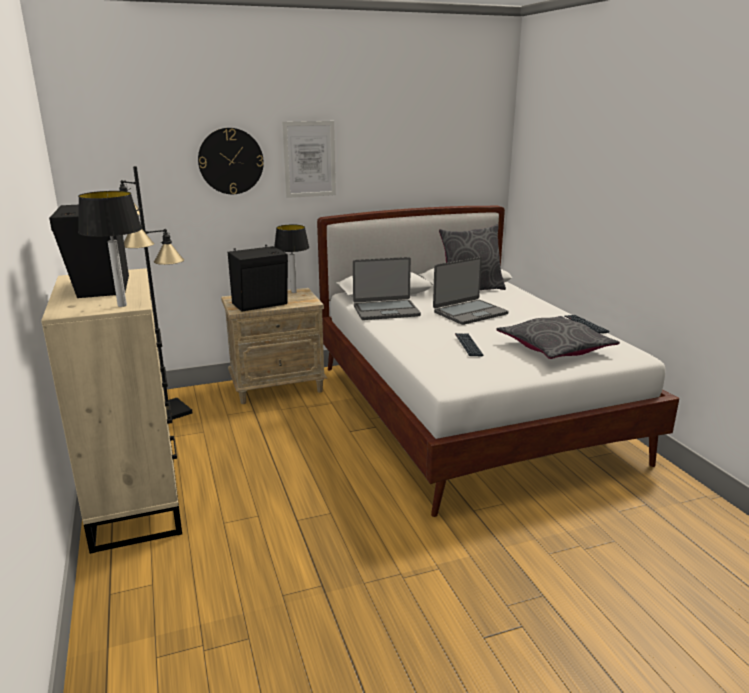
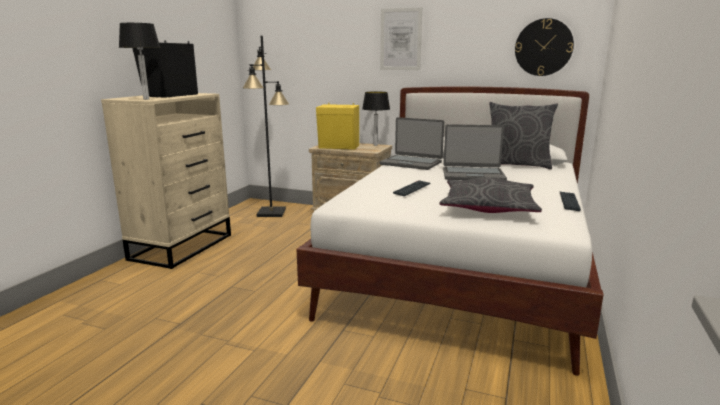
camera: 40 degrees right, 5 degrees down
wall clock [198,128,264,194] -> wall clock moved to [515,18,574,76]
black speaker [228,245,288,312] -> yellow speaker [316,103,359,150]

